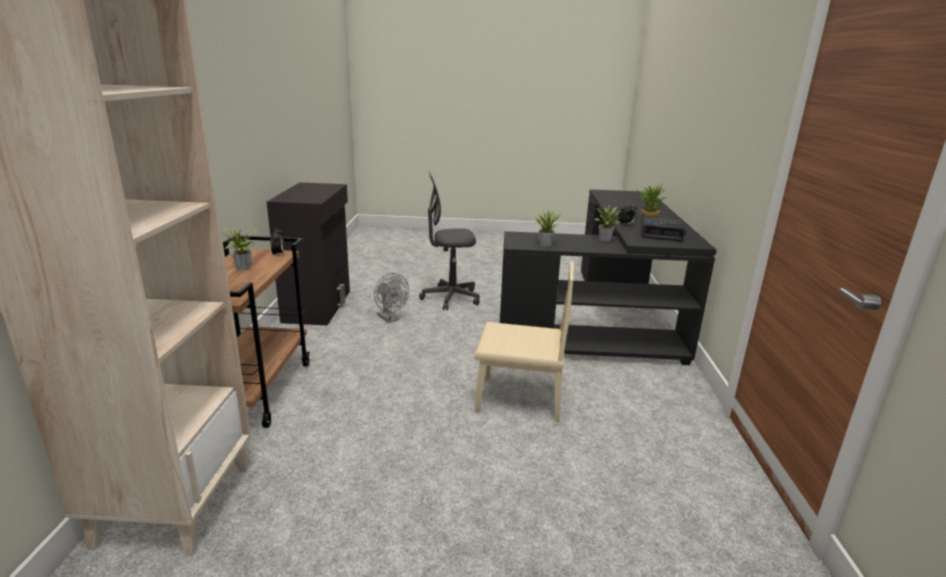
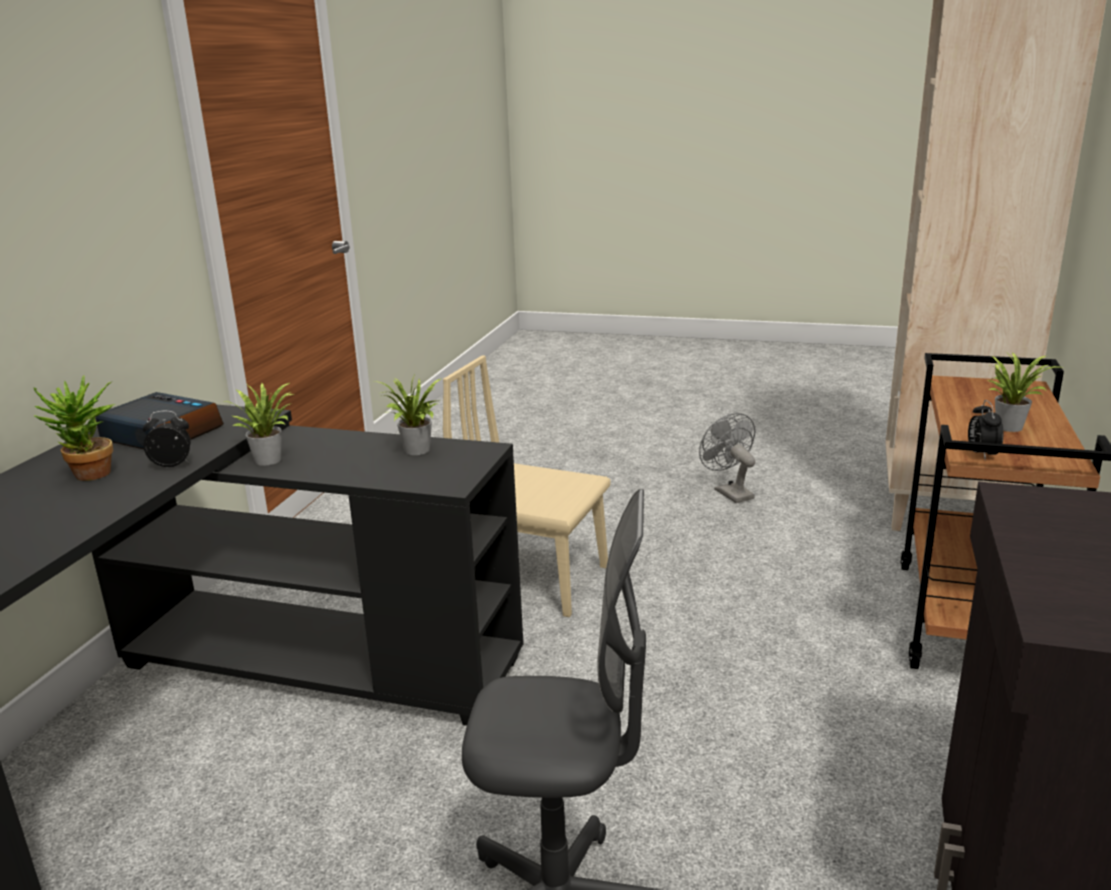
camera: 165 degrees left, 0 degrees up
grey fan [374,273,409,323] -> grey fan moved to [699,413,755,503]

